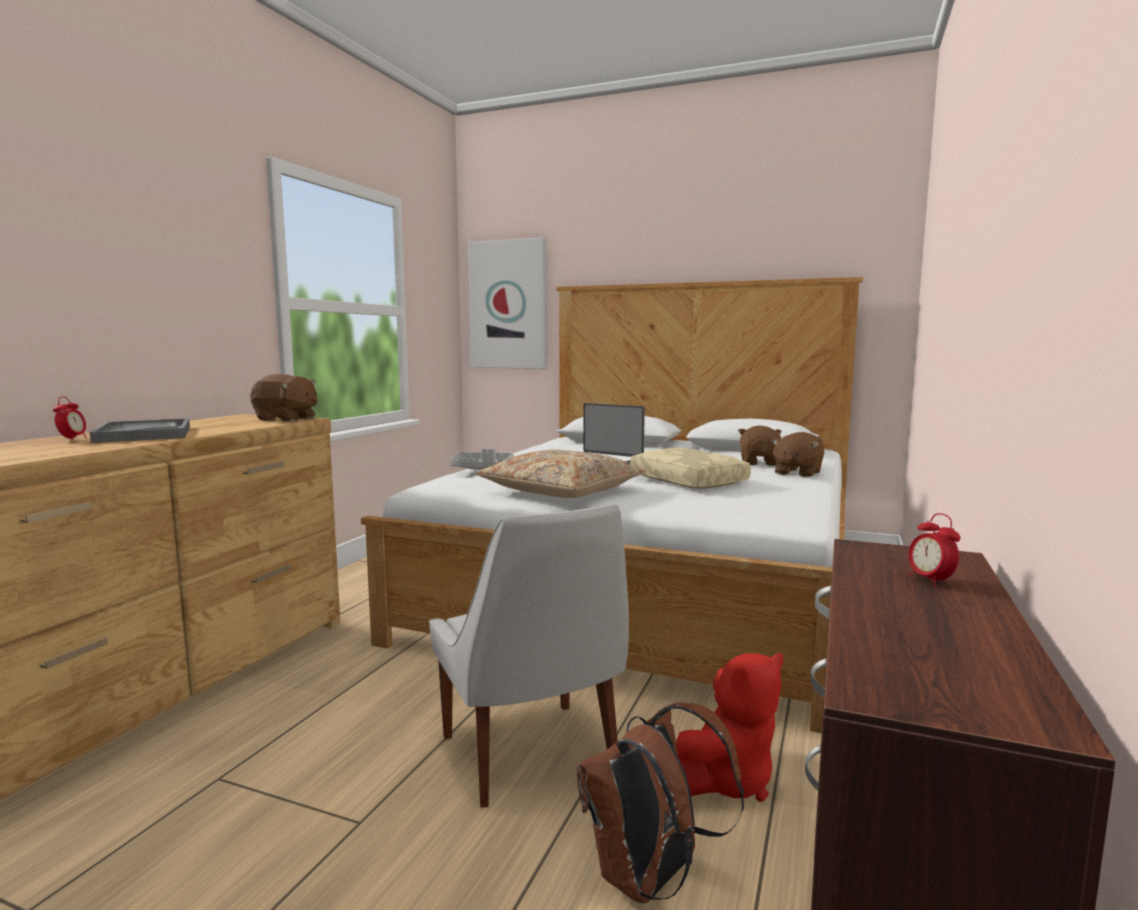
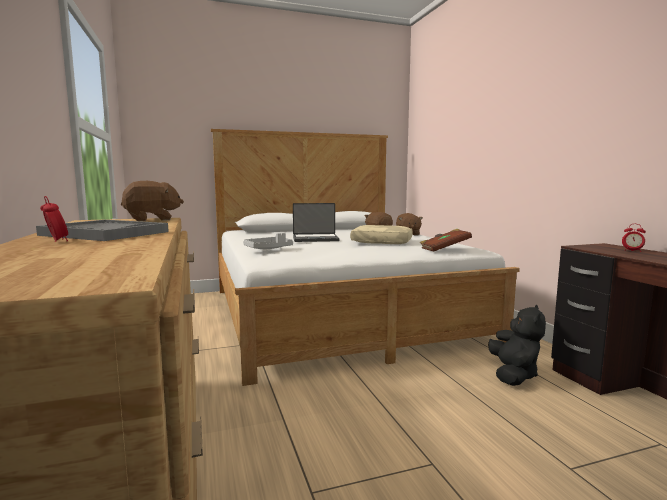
camera: 40 degrees left, 0 degrees up
white chair [429,504,629,808] -> none
picture [468,237,547,369] -> none
beige pillow [476,449,645,498] -> none
brown backpack [576,702,744,904] -> none
red plush toy [676,653,783,802] -> black plush toy [488,305,546,386]
none -> brown book [420,229,472,252]

